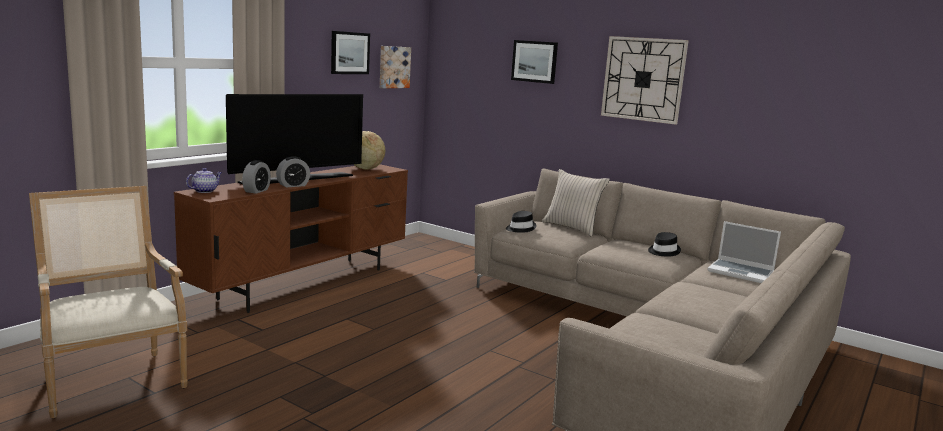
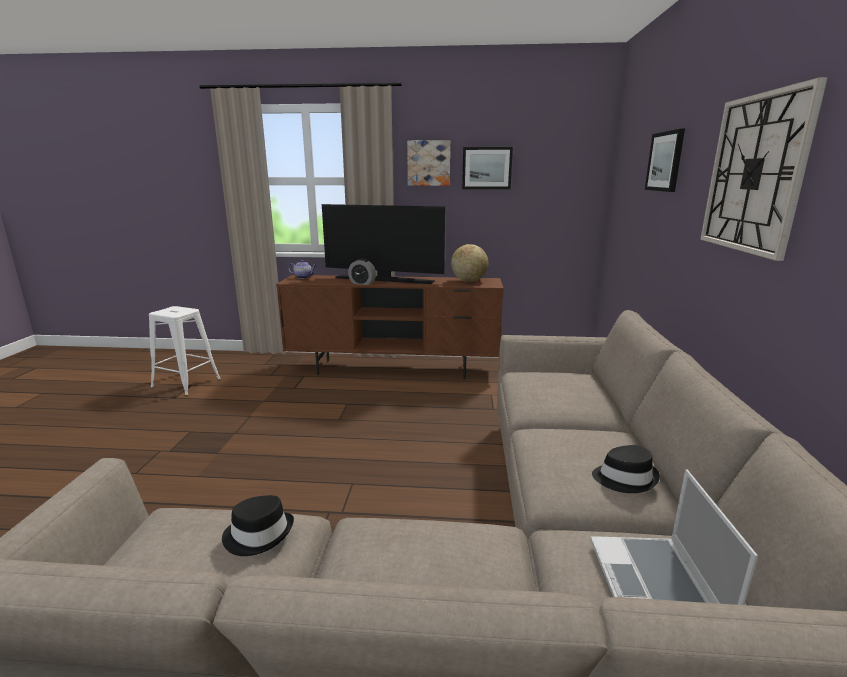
camera: 60 degrees right, 5 degrees up
armchair [29,186,188,419] -> white stool [149,306,221,395]
alarm clock [242,160,271,194] -> none
picture [380,46,411,88] -> picture moved to [407,140,450,186]
black hat [506,211,536,233] -> black hat moved to [222,495,294,556]
beige pillow [542,169,610,236] -> none

